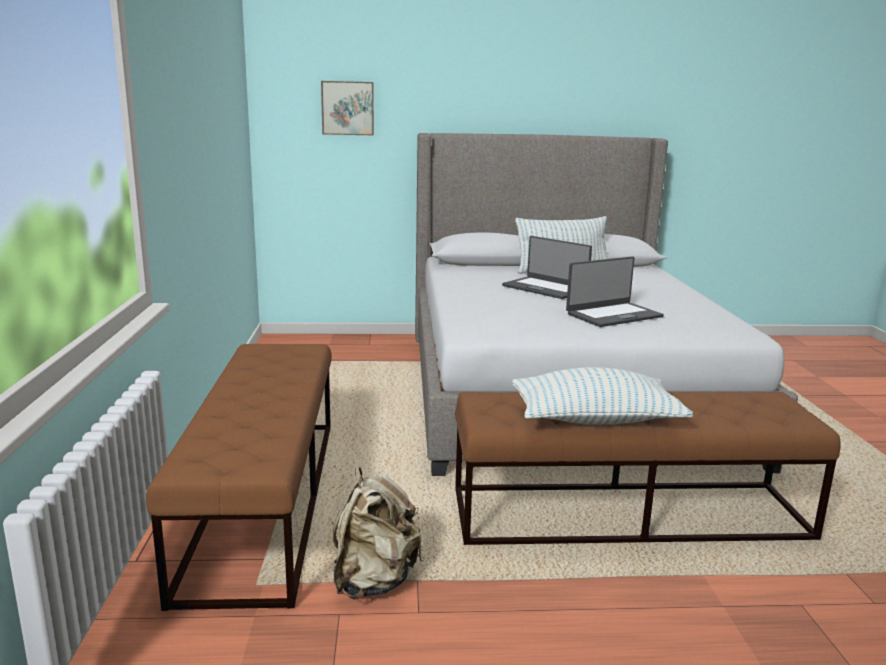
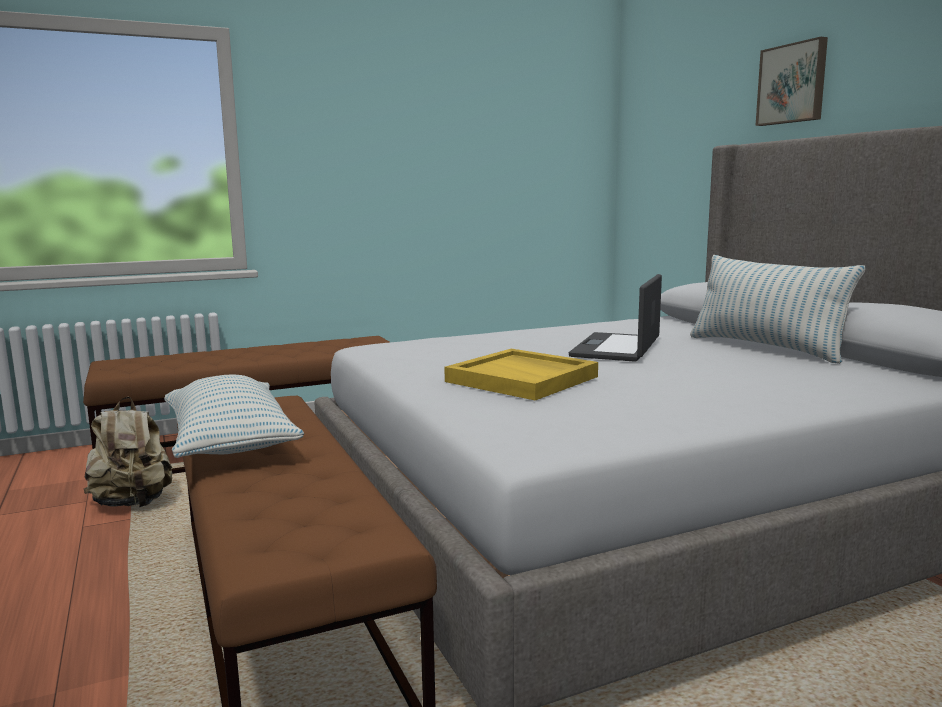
camera: 70 degrees right, 5 degrees down
picture [321,81,374,135] -> picture moved to [755,37,828,126]
laptop [566,257,664,327] -> yellow tray [444,349,598,400]

